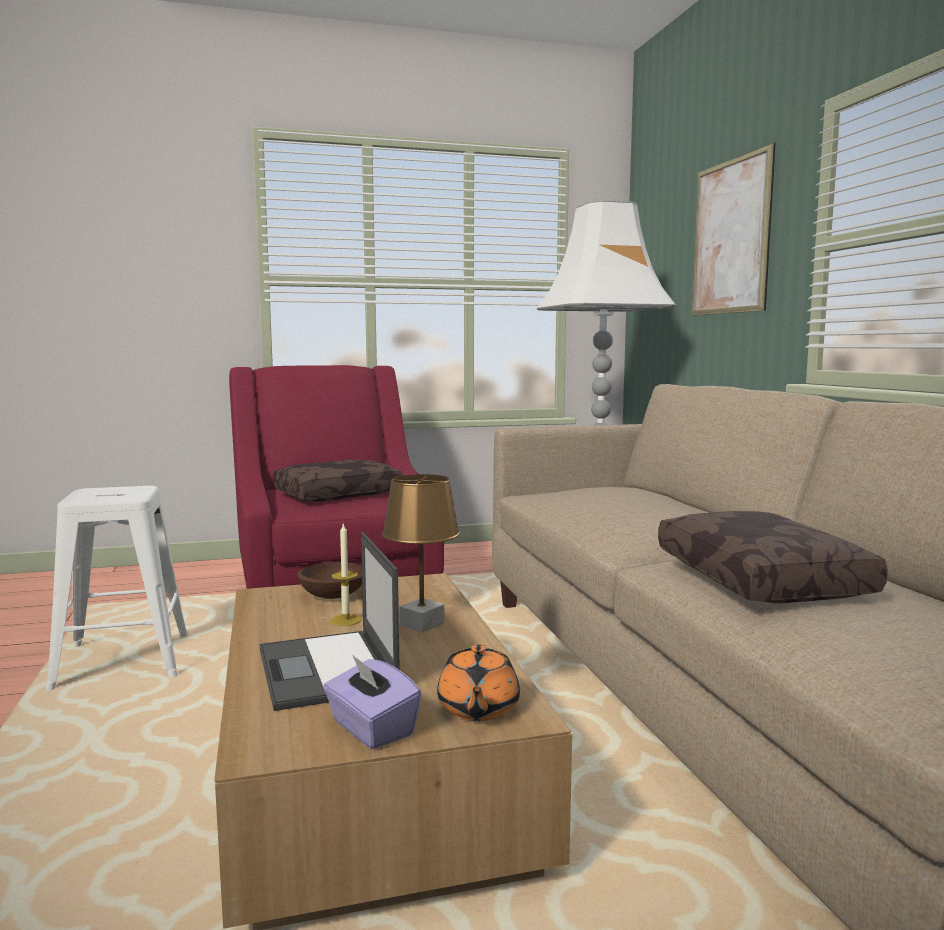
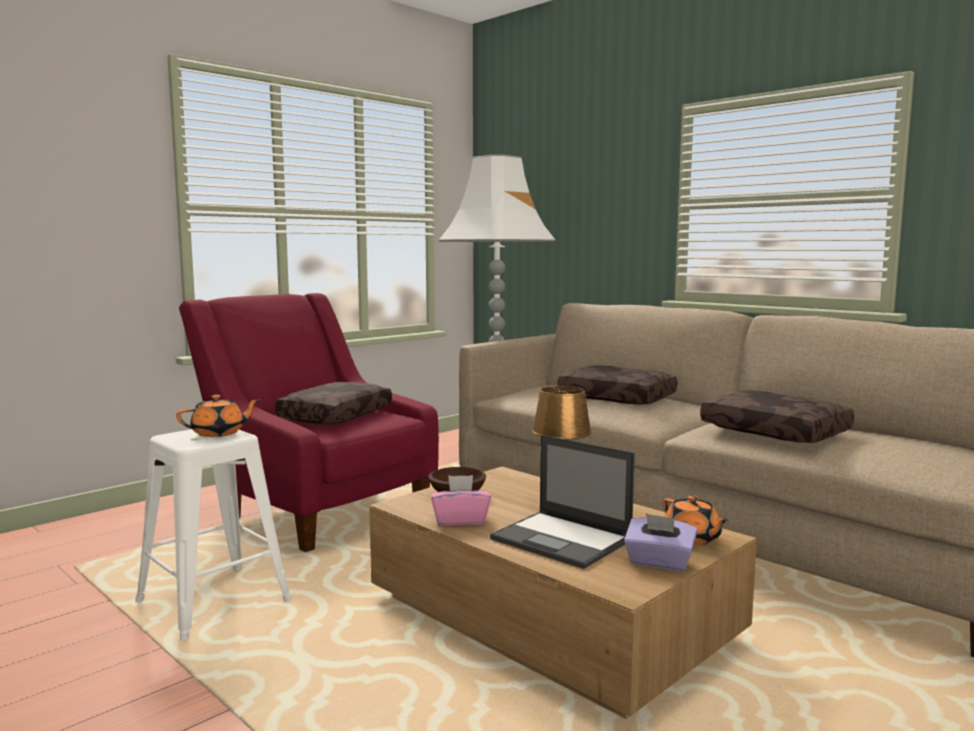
camera: 30 degrees left, 0 degrees up
candle [330,523,361,626] -> none
picture [692,143,776,316] -> none
none -> orange teapot [176,395,260,437]
none -> pink tissue box [432,475,491,526]
none -> brown pillow [557,365,677,405]

